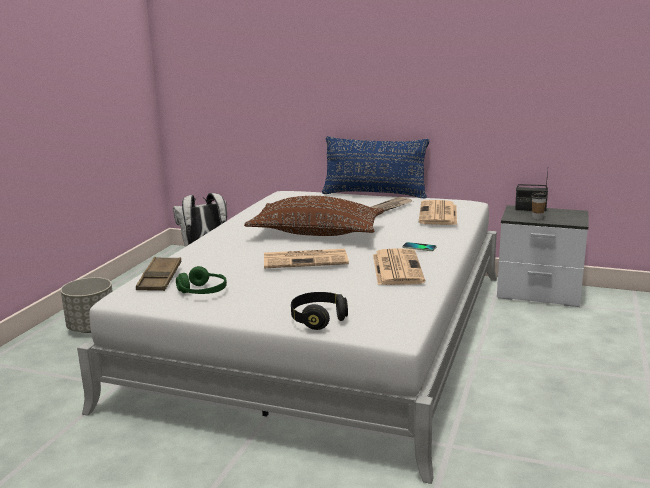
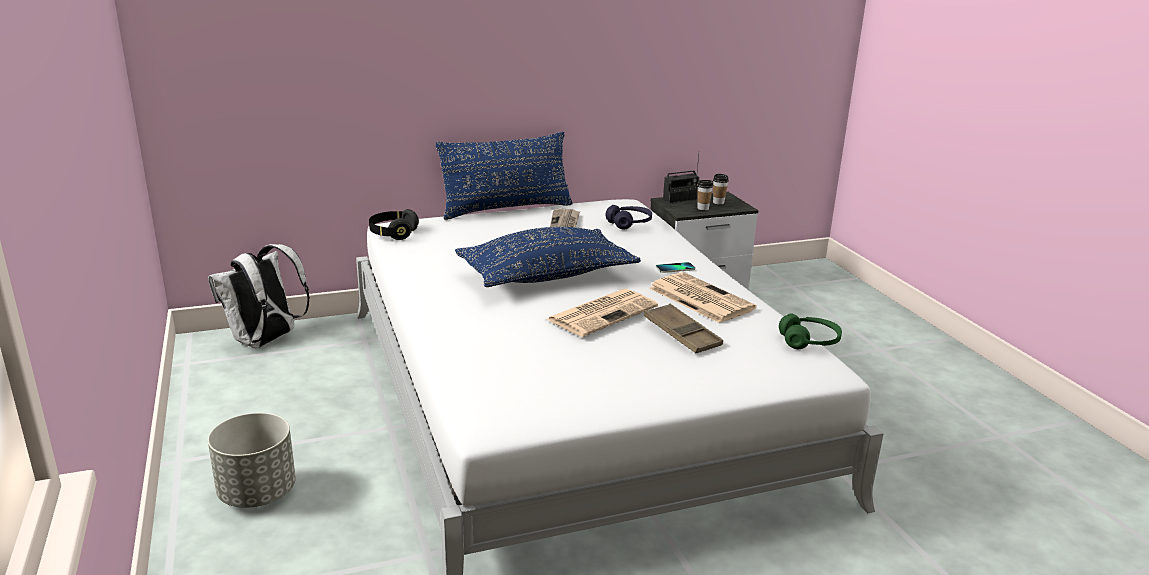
camera: 40 degrees left, 5 degrees up
brown tray [136,257,181,291] -> brown tray moved to [644,304,723,353]
green headphones [176,266,227,294] -> green headphones moved to [779,313,842,349]
brown pillow [244,196,384,236] -> blue pillow [455,227,641,287]
black headphones [291,292,348,330] -> black headphones moved to [369,209,419,240]
newspaper [419,200,457,225] -> purple headphones [606,205,652,230]
none -> cup [713,174,729,204]

